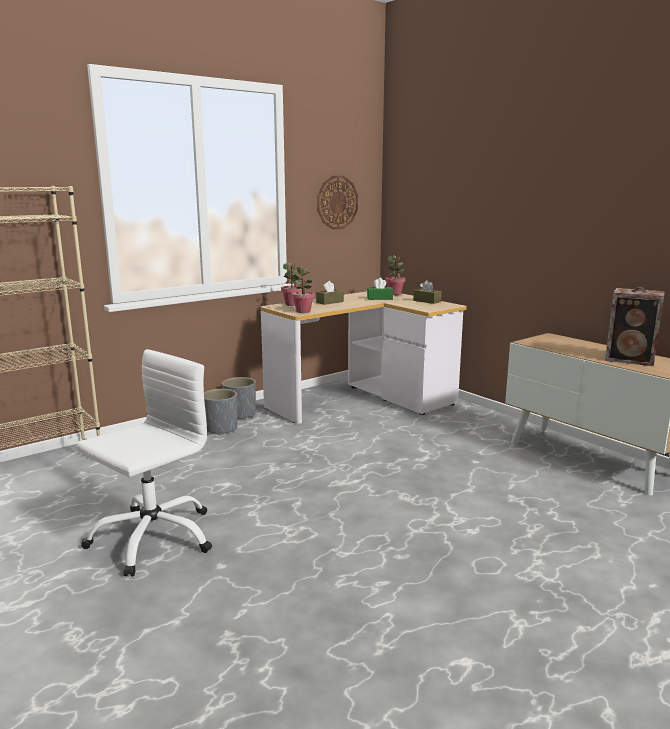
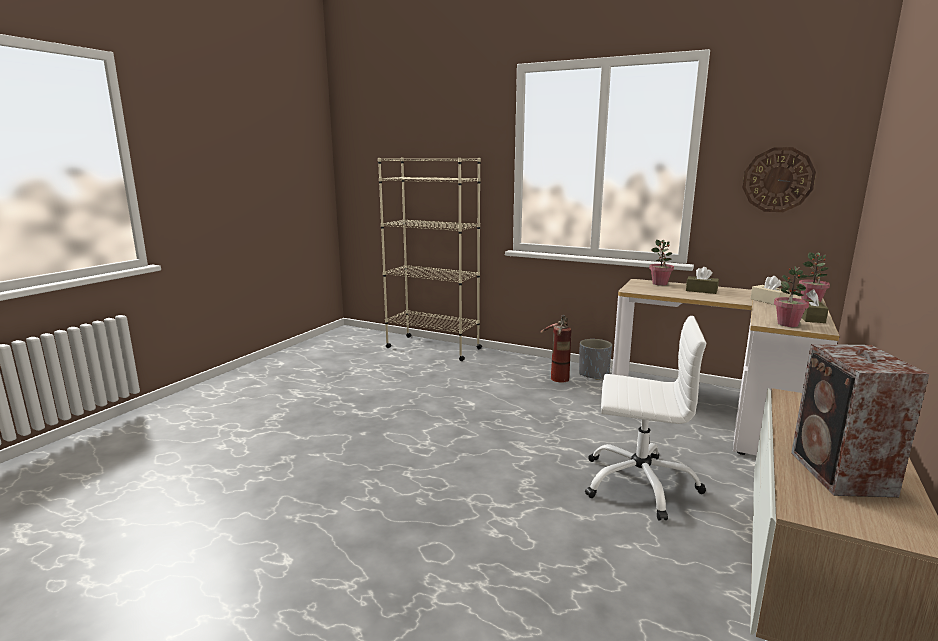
camera: 65 degrees right, 0 degrees up
white office chair [76,349,212,577] -> white office chair moved to [585,316,706,521]
grey planter [204,389,238,435] -> fire extinguisher [541,315,571,382]
potted plant [291,267,315,313] -> potted plant moved to [774,266,809,327]
green tissue box [367,278,393,300] -> beige tissue box [750,276,790,305]

